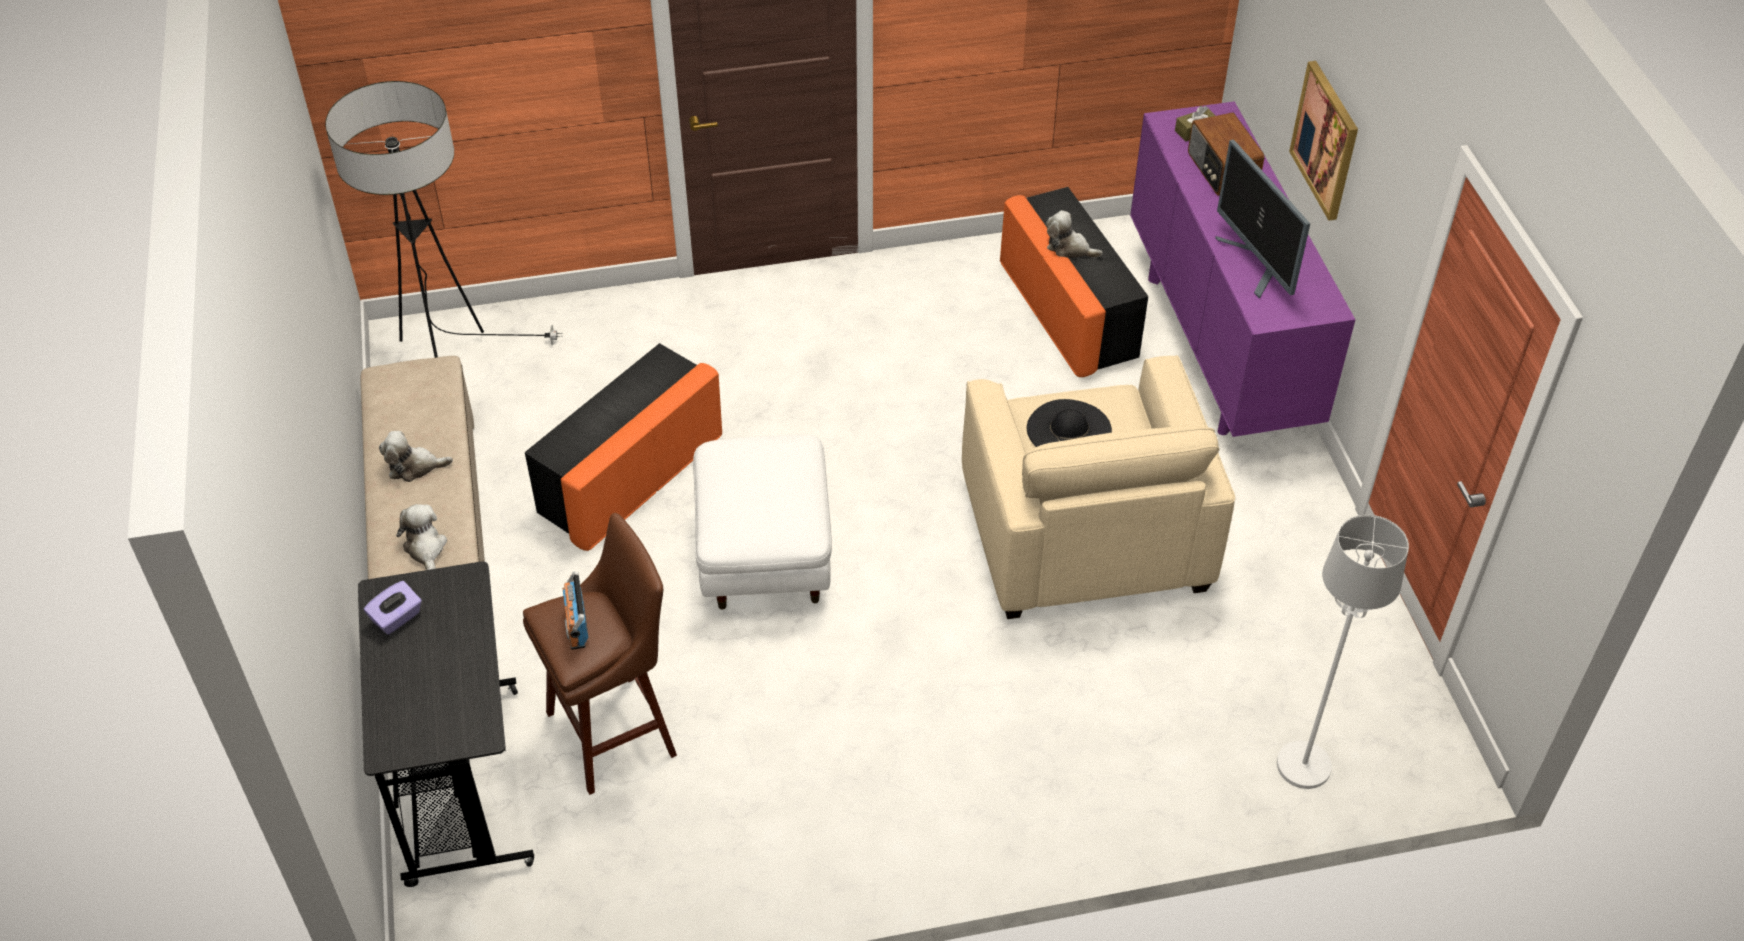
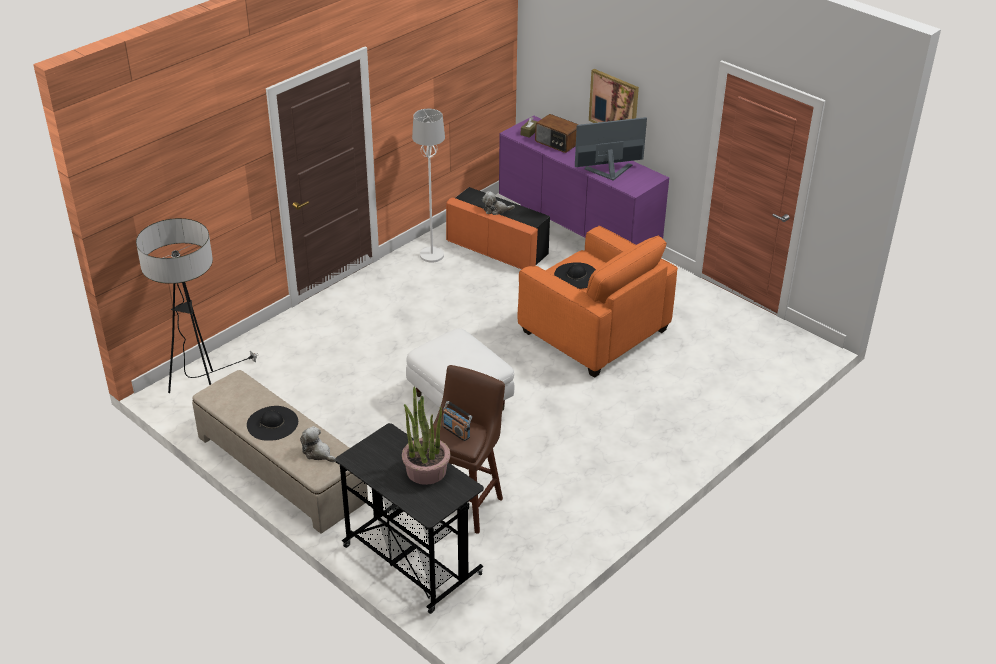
camera: 35 degrees left, 10 degrees down
purple tissue box [364,581,422,634] -> none
plush toy [379,431,453,482] -> black hat [247,406,298,441]
orange ottoman [525,343,722,551] -> none
beige armchair [962,355,1235,619] -> orange armchair [518,226,678,378]
monitor [1215,139,1310,299] -> monitor turned 135 degrees clockwise [575,117,647,181]
white floor lamp [1277,515,1409,789] -> white floor lamp moved to [412,109,445,263]
none -> potted plant [402,386,450,485]

